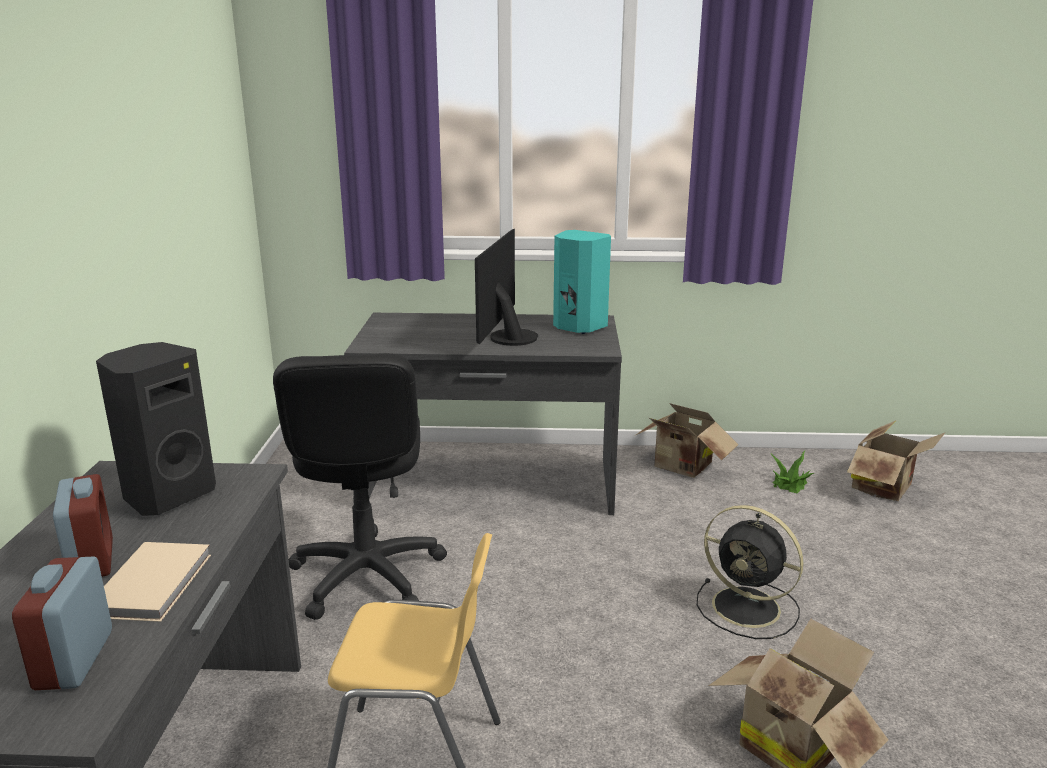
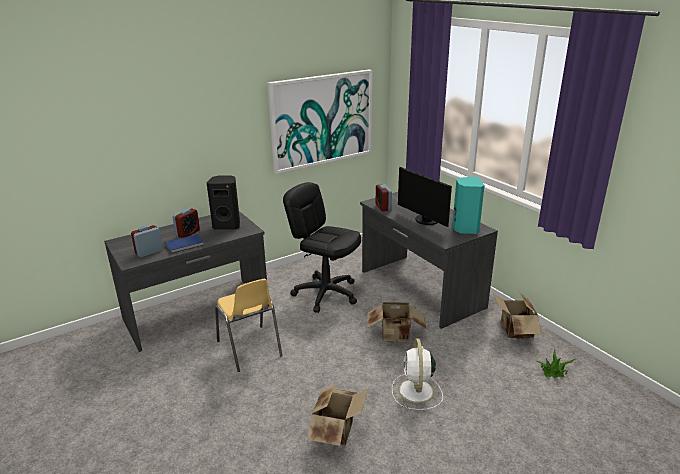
camera: 55 degrees right, 5 degrees up
beige book [104,542,211,622] -> blue book [165,234,204,254]
black office chair [273,353,447,620] -> black office chair turned 75 degrees clockwise [283,182,361,313]
monitor [475,229,538,346] -> monitor turned 105 degrees counterclockwise [398,167,452,227]
black fan [697,505,804,639] -> white fan [392,338,443,410]
cardboard box [847,421,946,501] -> cardboard box moved to [368,302,426,342]
none -> picture [267,70,372,174]
none -> alarm clock [376,184,392,211]

